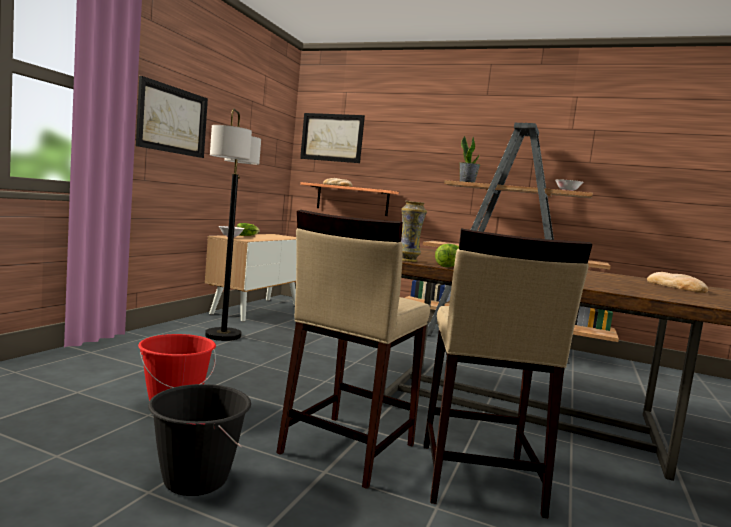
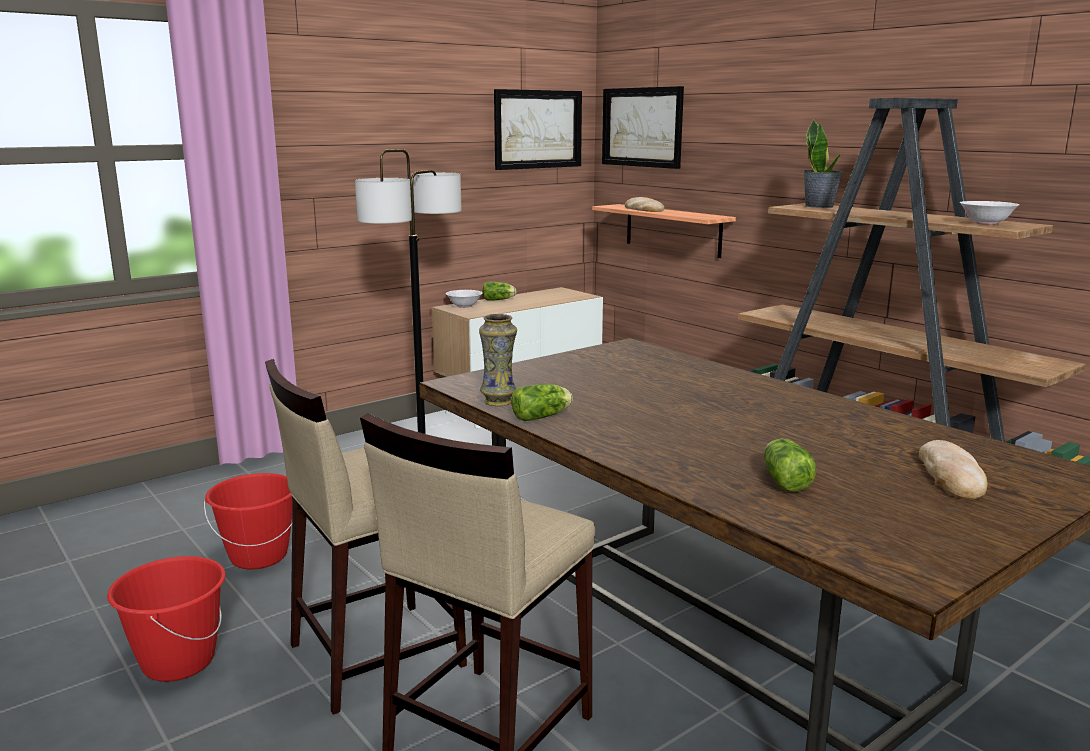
camera: 30 degrees right, 10 degrees up
picture [136,76,208,158] -> picture moved to [494,89,582,170]
black bucket [148,384,251,496] -> red bucket [107,556,226,682]
none -> lettuce [764,439,816,492]

